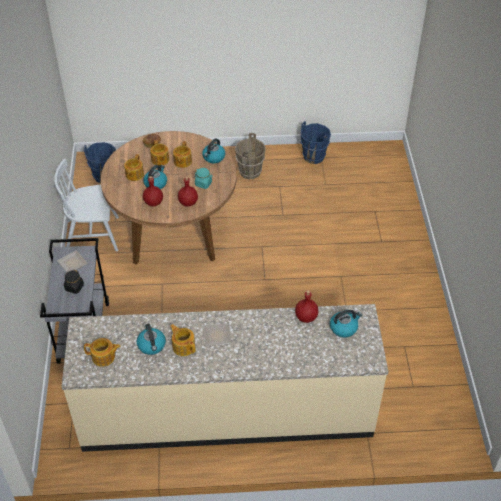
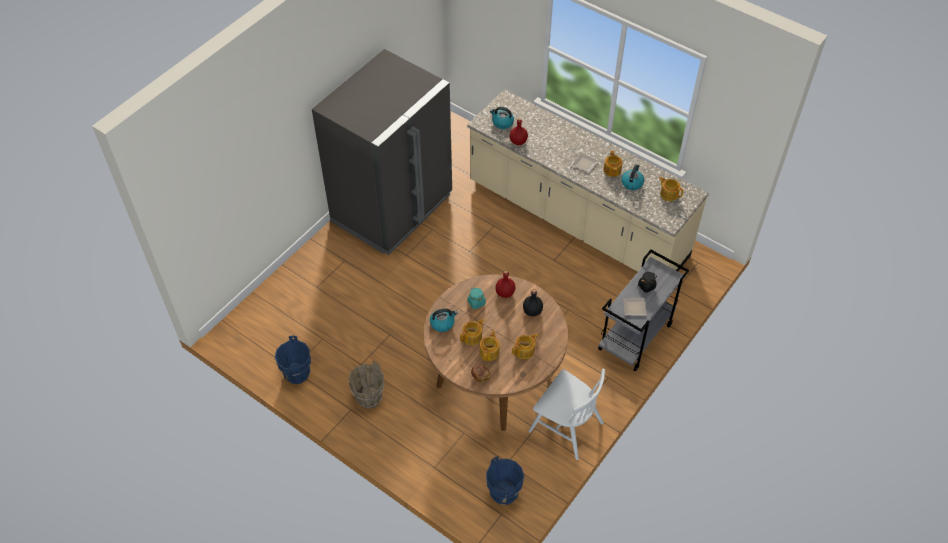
camera: 140 degrees left, 5 degrees up
kettle [143,165,167,189] -> none
red bottle [143,176,163,207] -> black bottle [523,289,543,316]
none -> grey fridge [312,49,452,255]

